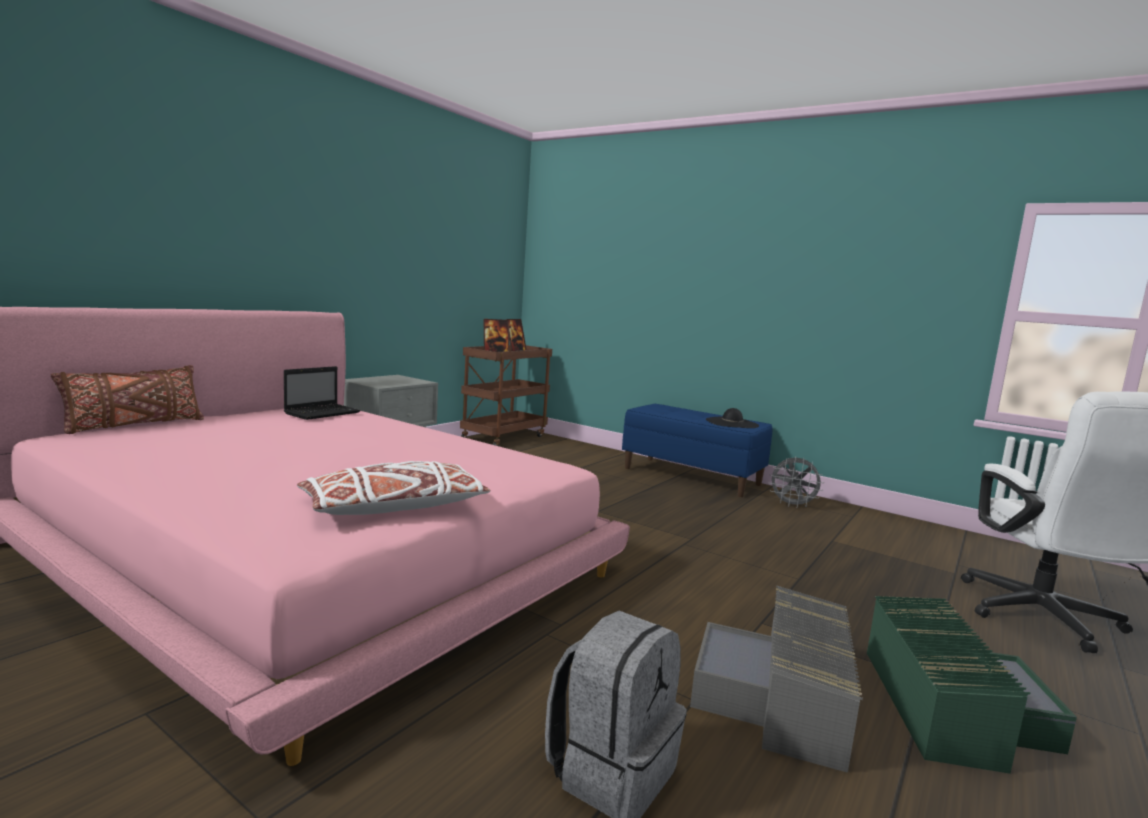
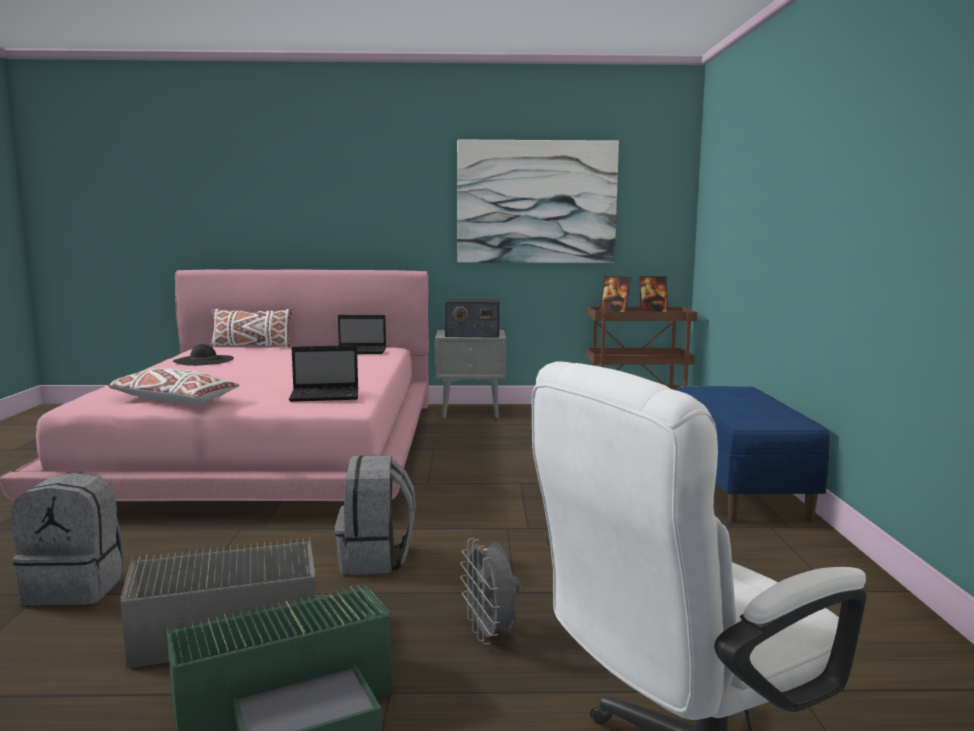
camera: 55 degrees right, 0 degrees up
brown pillow [51,365,204,434] -> white pillow [211,309,293,348]
black hat [706,408,759,428] -> black hat moved to [173,344,234,366]
grey fan [768,457,823,508] -> grey fan moved to [460,538,521,645]
none -> laptop [289,345,358,402]
none -> grey backpack [335,455,416,575]
none -> radio [445,299,500,338]
none -> picture [457,139,619,263]

